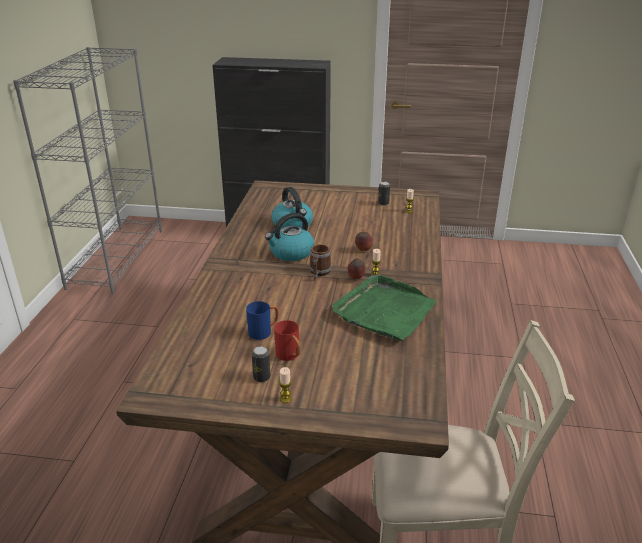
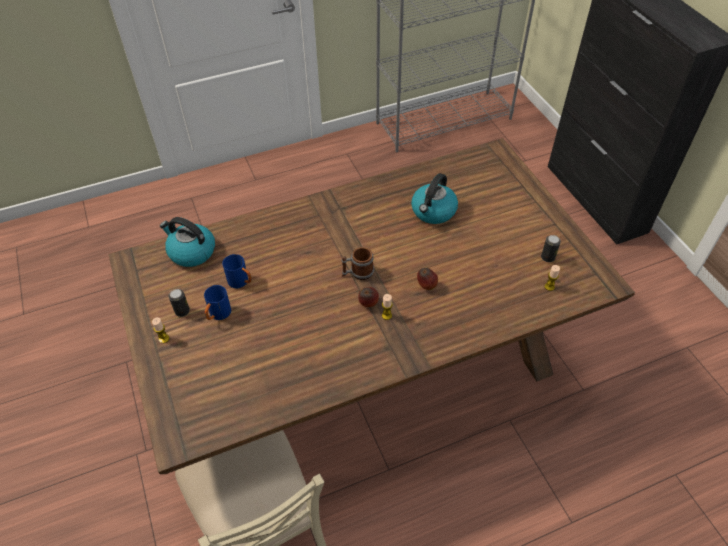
camera: 60 degrees right, 20 degrees up
kettle [265,213,314,261] -> kettle moved to [160,217,215,267]
red mug [274,320,300,361] -> blue mug [204,285,231,320]
green tray [332,275,436,341] -> none

